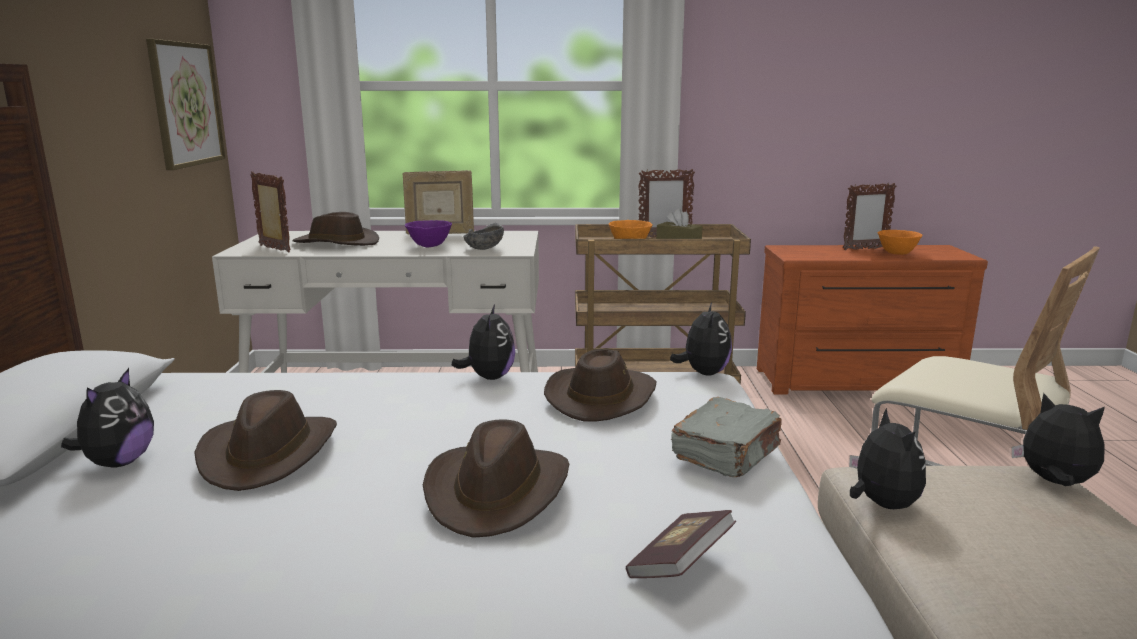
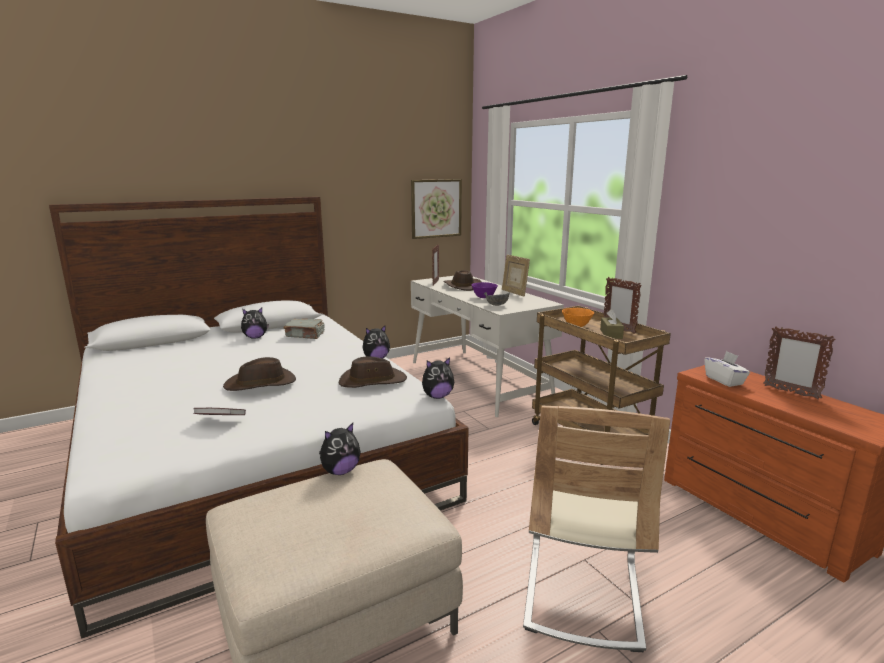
camera: 60 degrees right, 0 degrees up
brown hat [194,390,337,491] -> none
grey book [671,397,781,477] -> grey book moved to [283,319,325,339]
orange bowl [878,230,922,255] -> none
plush toy [1012,393,1105,486] -> none
none -> white tissue box [705,351,750,387]

